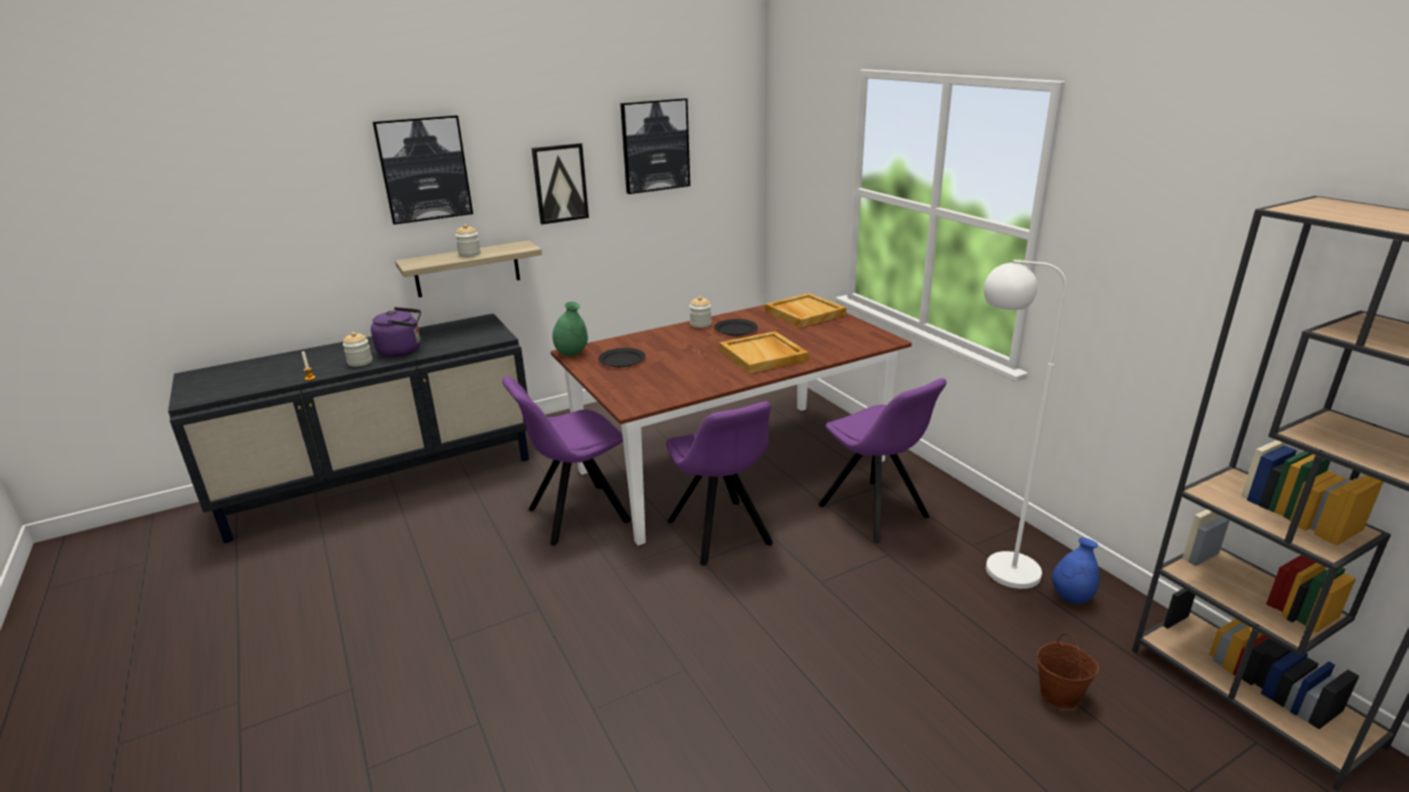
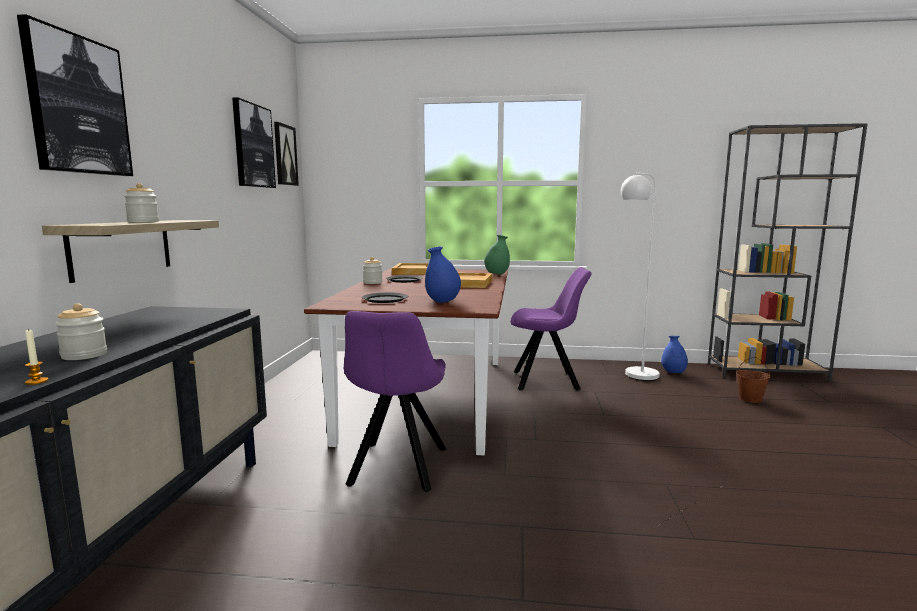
camera: 55 degrees left, 15 degrees down
purple kettle [371,307,421,357] -> none
picture [532,143,589,225] -> picture moved to [274,122,299,186]
green vase [552,302,588,356] -> green vase moved to [484,235,510,275]
purple chair [666,402,773,566] -> none
none -> blue vase [425,246,461,303]

